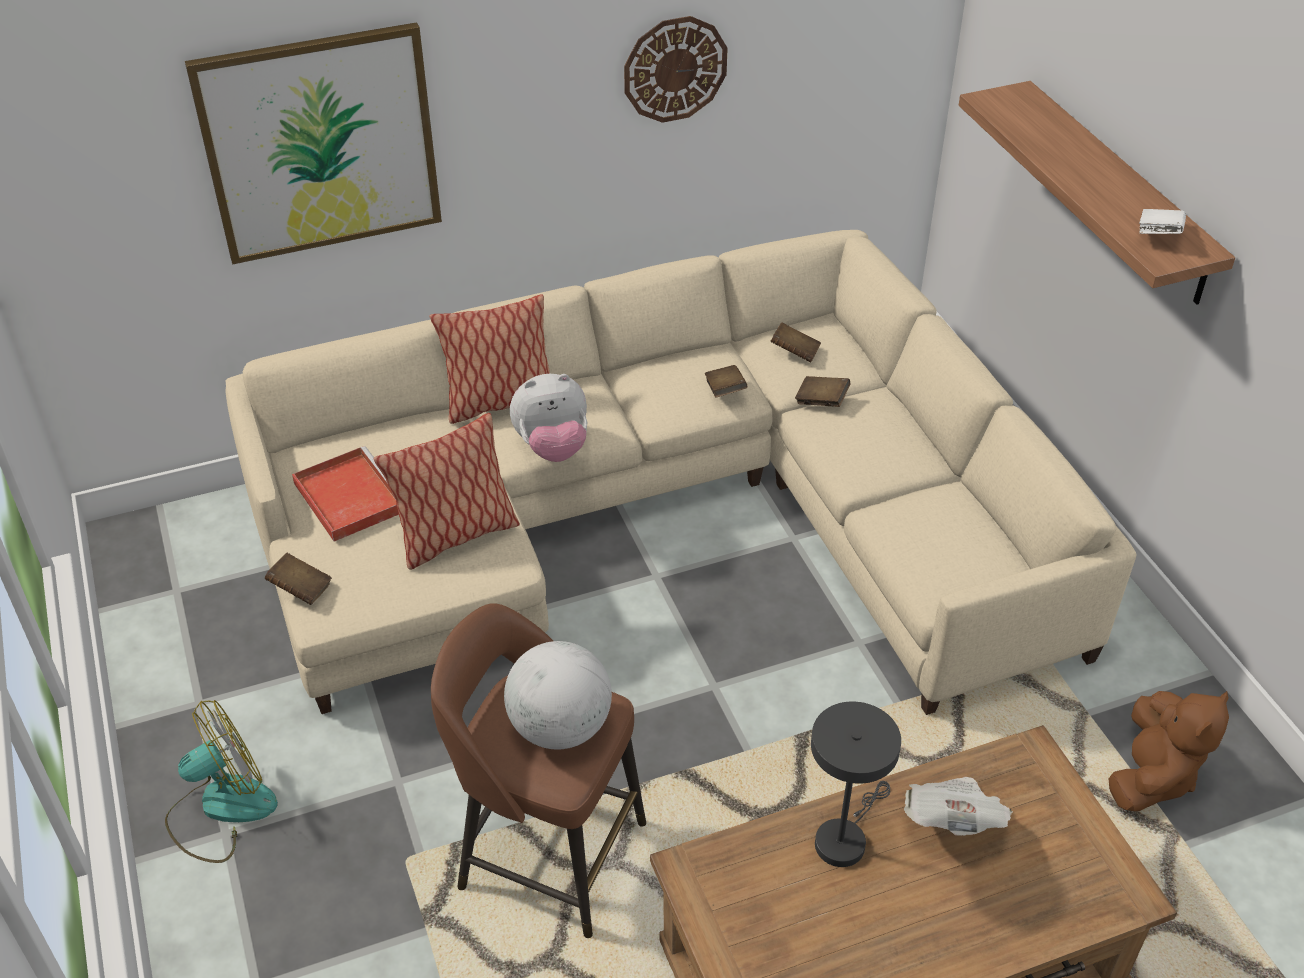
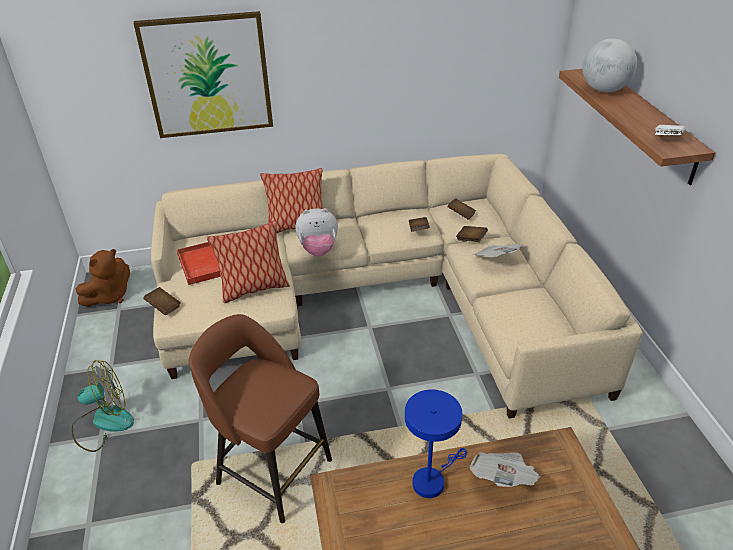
camera: 10 degrees right, 5 degrees down
globe [504,641,612,750] -> globe moved to [583,38,637,92]
wall clock [624,16,728,123] -> none
grey table lamp [811,702,901,867] -> blue table lamp [405,390,467,498]
brown plush toy [1108,691,1229,811] -> brown plush toy moved to [76,249,130,307]
none -> newspaper [473,244,524,257]

